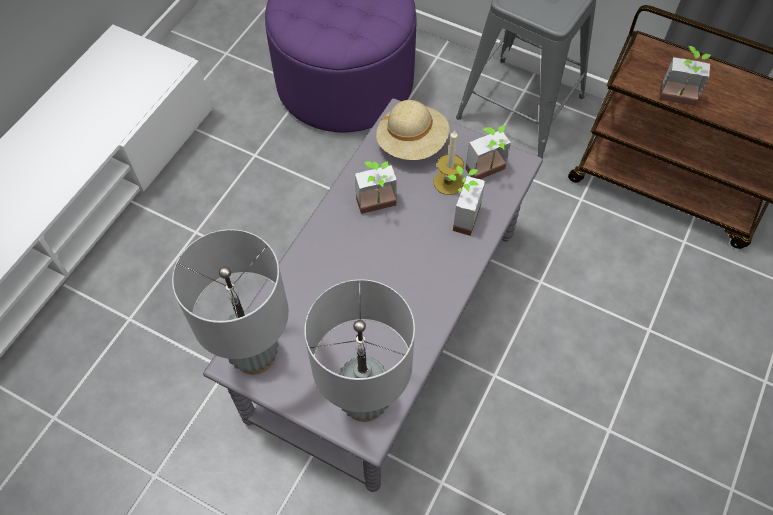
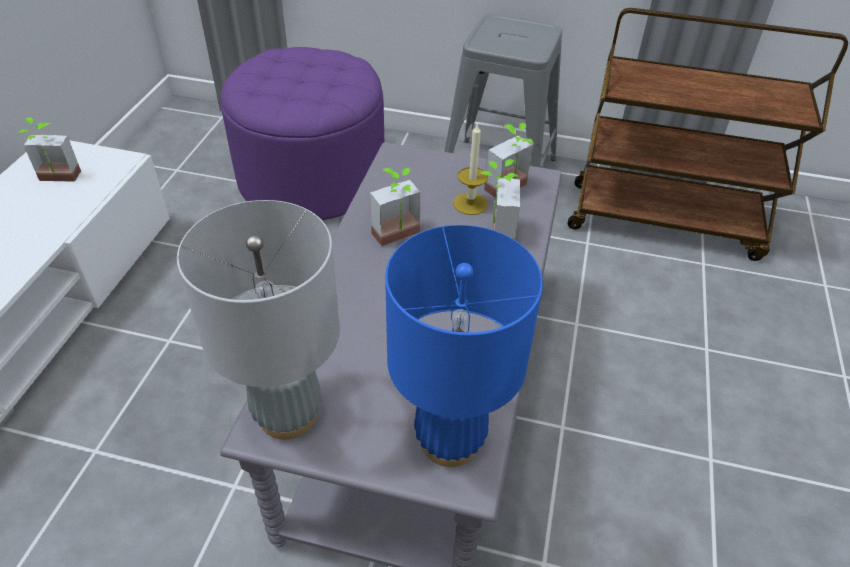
camera: 15 degrees left, 15 degrees down
grey table lamp [304,279,415,422] -> blue table lamp [385,225,543,467]
beige hat [376,100,449,160] -> none
potted plant [659,46,711,106] -> potted plant moved to [18,118,81,182]

